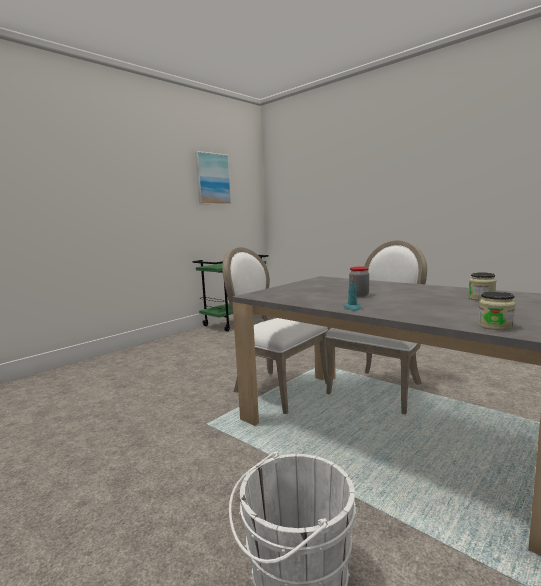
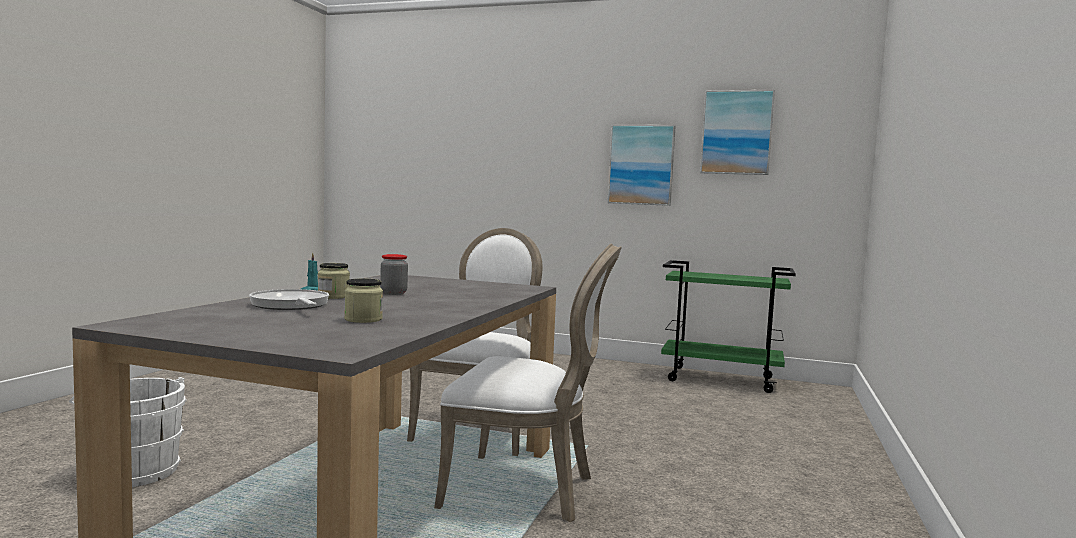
camera: 65 degrees right, 5 degrees down
jar [478,291,516,330] -> jar moved to [318,263,350,299]
none -> frying pan [249,289,329,310]
none -> picture [607,125,676,206]

